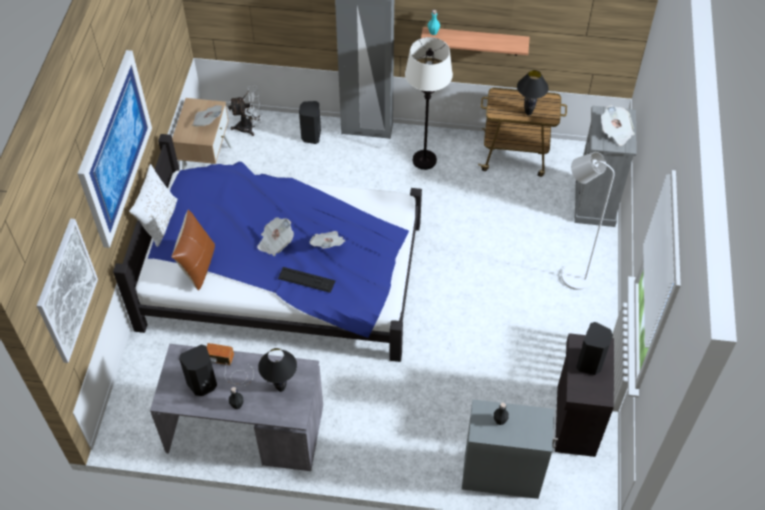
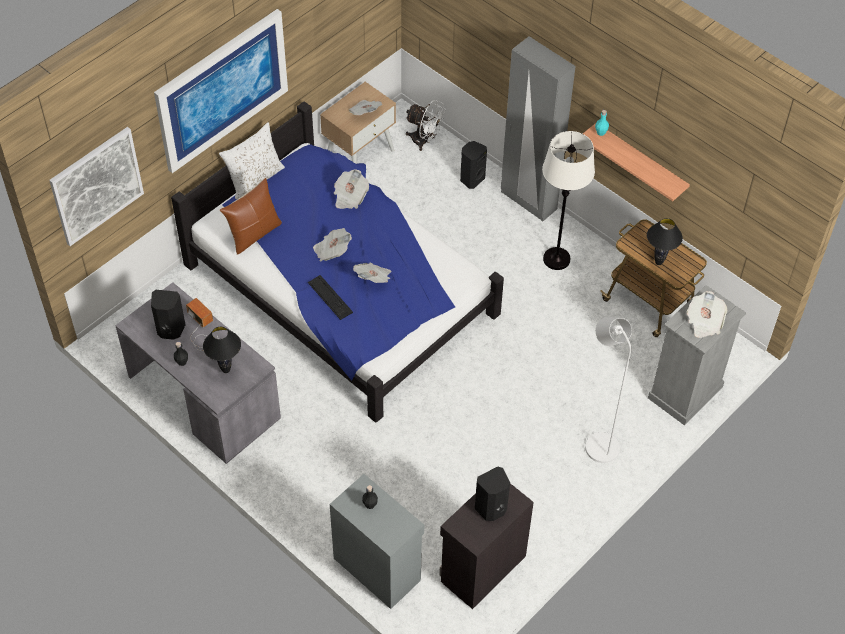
camera: 35 degrees right, 0 degrees up
none -> newspaper [334,169,369,209]

